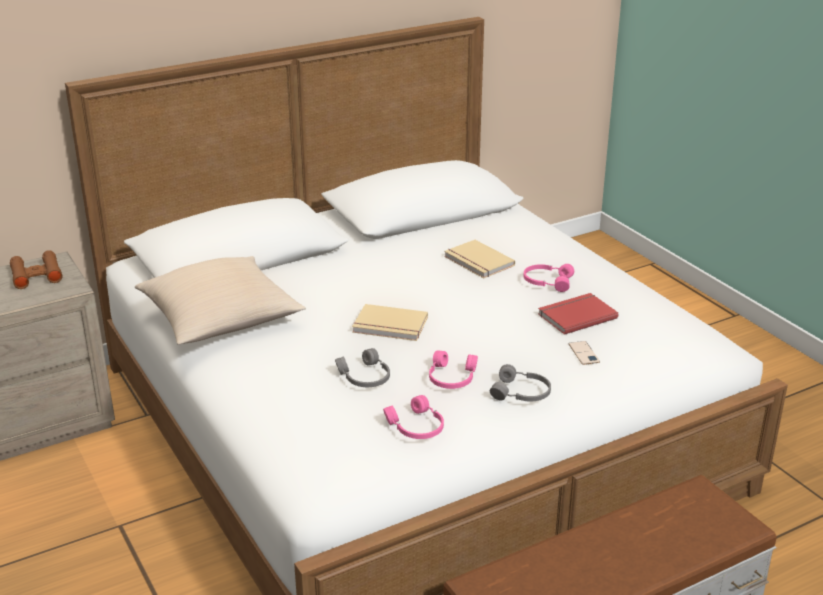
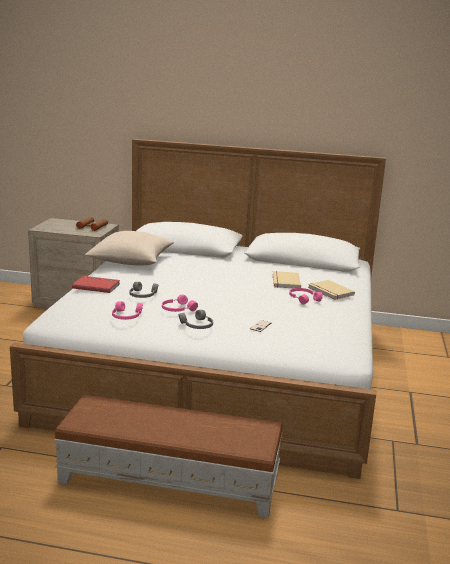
camera: 40 degrees right, 10 degrees down
beige book [352,304,428,341] -> beige book moved to [308,280,355,300]
red book [538,293,618,335] -> red book moved to [72,276,120,293]

